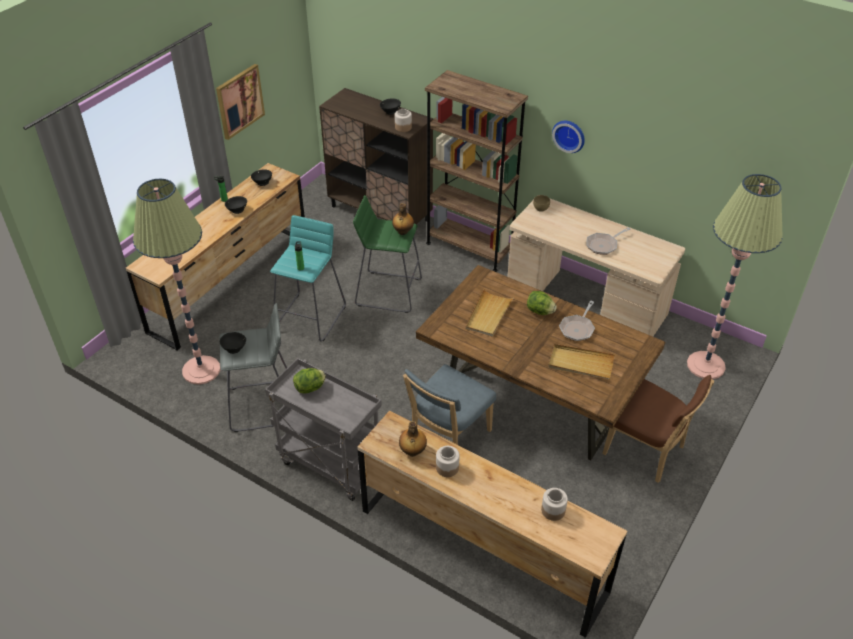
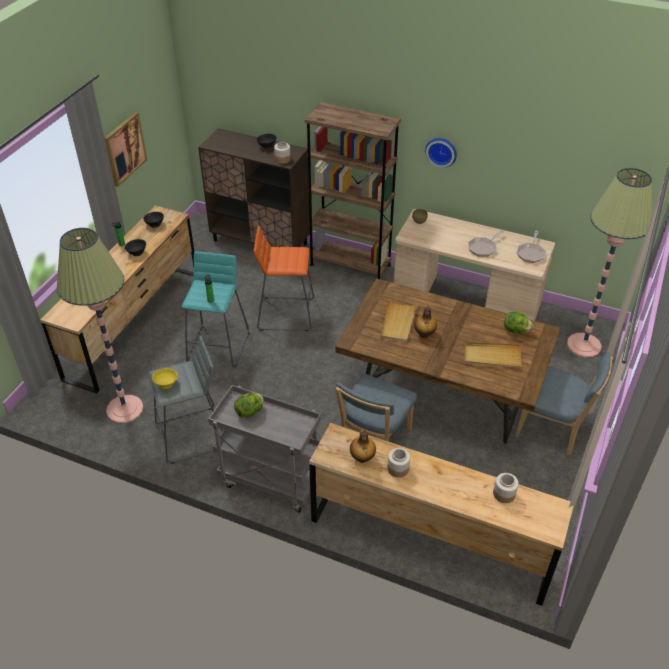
camera: 10 degrees left, 0 degrees up
black bowl [220,332,246,354] -> yellow bowl [152,368,178,389]
green stool [353,195,422,313] -> orange stool [254,226,314,331]
bottle [392,203,414,235] -> bottle moved to [414,306,437,338]
lettuce [527,291,557,315] -> lettuce moved to [504,312,533,334]
frying pan [559,301,595,341] -> frying pan moved to [517,231,546,263]
brown chair [602,375,714,483] -> blue chair [515,352,613,456]

